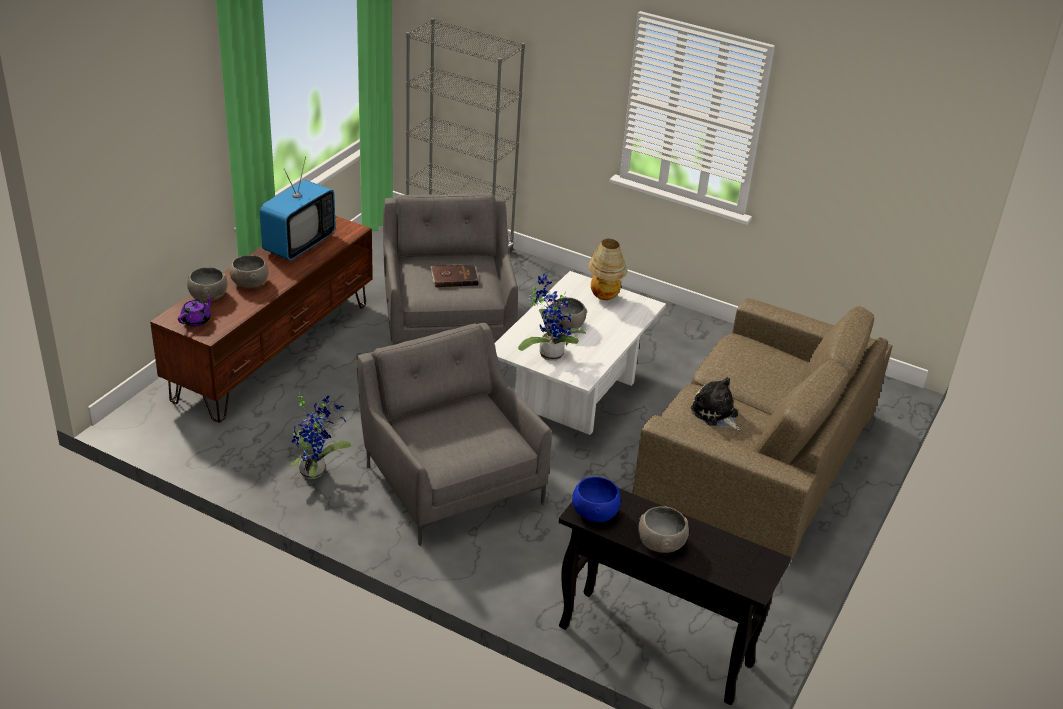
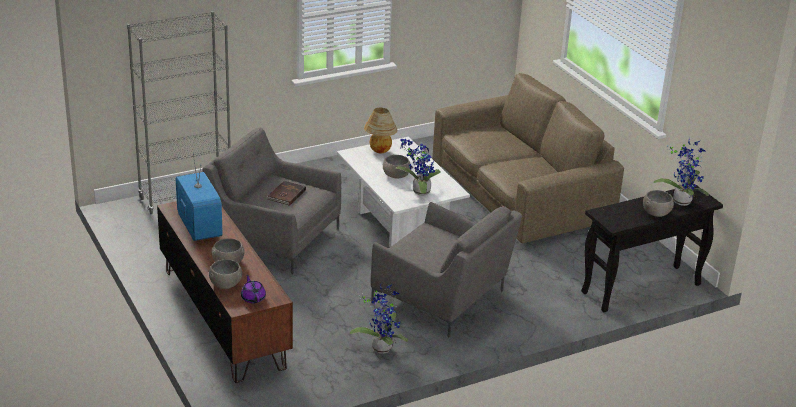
camera: 55 degrees left, 5 degrees down
grey armchair [357,323,552,546] -> grey armchair turned 150 degrees counterclockwise [371,202,522,338]
blue bowl [572,477,621,522] -> none
plush toy [691,377,740,430] -> none
none -> potted plant [653,138,709,206]

